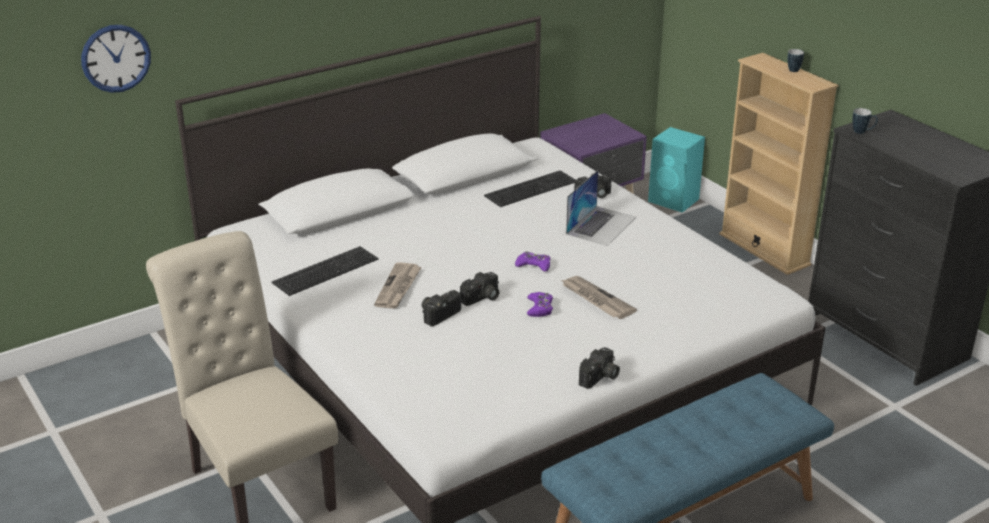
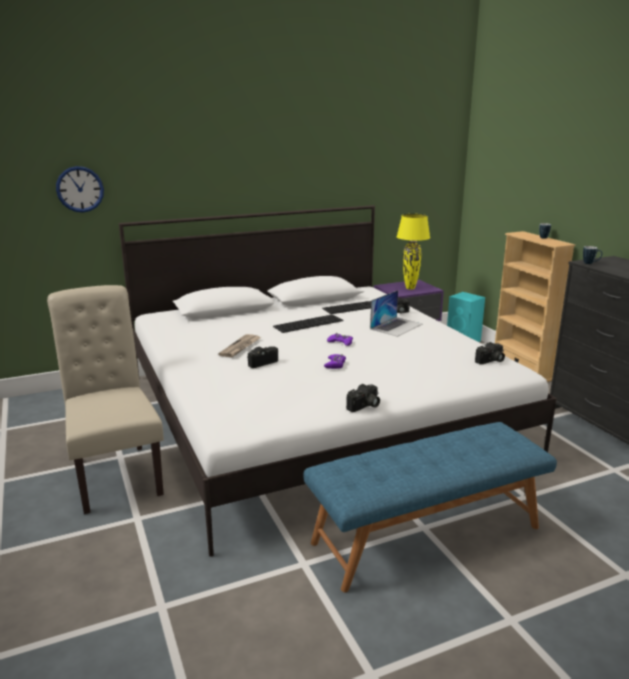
camera: 10 degrees right, 10 degrees down
keyboard [272,246,379,296] -> keyboard moved to [273,314,343,333]
camera [460,272,499,306] -> camera moved to [475,342,505,364]
newspaper [561,276,637,319] -> none
none -> yellow table lamp [397,214,430,289]

